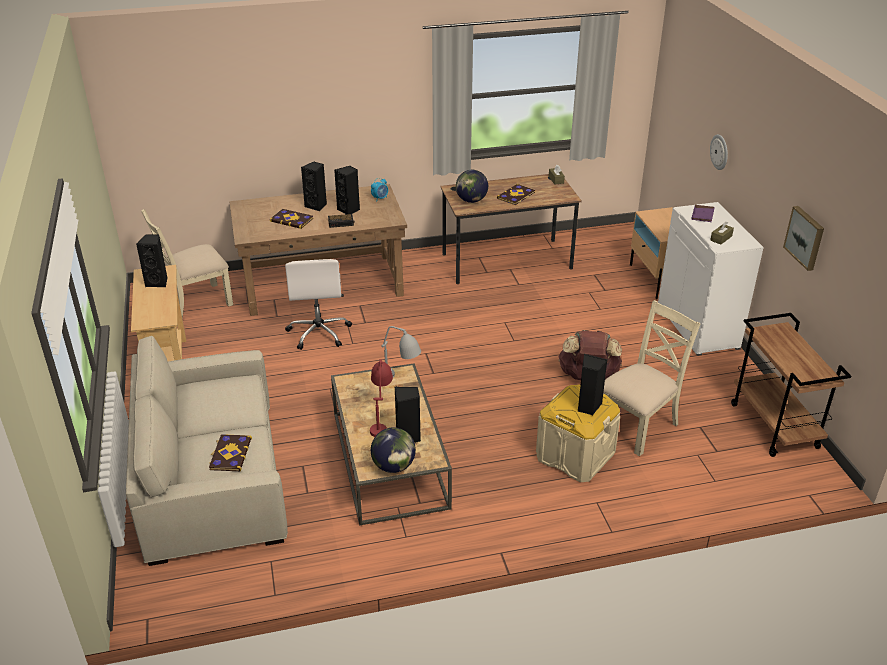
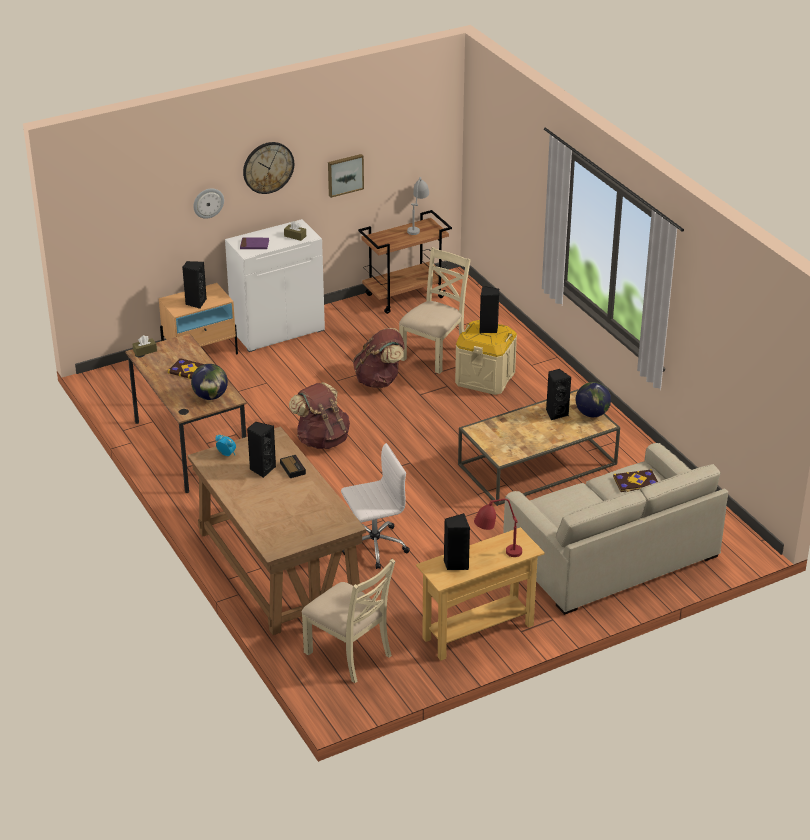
camera: 105 degrees left, 0 degrees up
book [270,209,313,229] -> none
black speaker [301,161,327,211] -> black speaker moved to [182,261,207,309]
red table lamp [370,359,393,437] -> red table lamp moved to [474,499,522,557]
grey table lamp [381,326,421,378] -> grey table lamp moved to [407,177,429,235]
beige chair [603,300,701,456] -> beige chair turned 90 degrees clockwise [399,247,471,374]
none -> wall clock [243,142,294,194]
none -> brown backpack [289,382,350,449]

